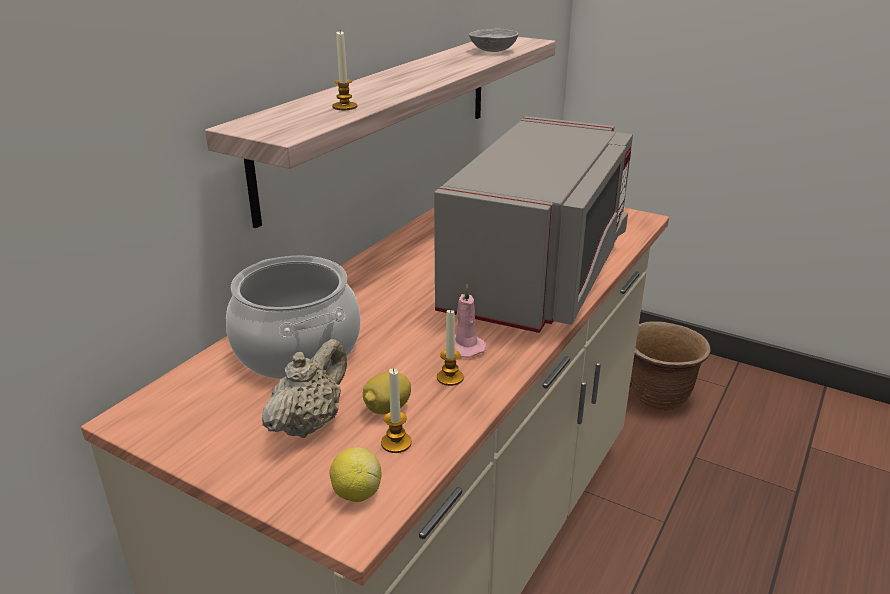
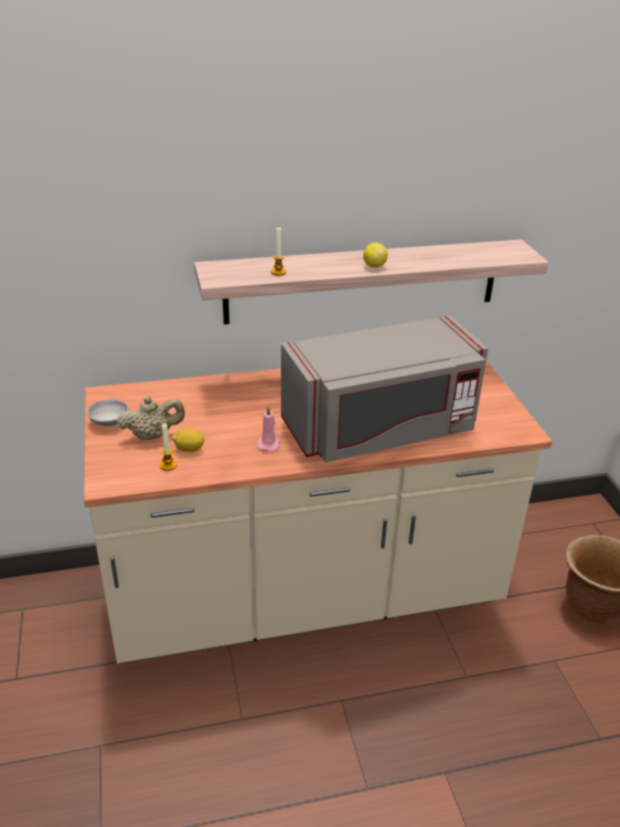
camera: 45 degrees right, 5 degrees up
cooking pot [226,256,360,379] -> none
lemon [329,447,382,502] -> lemon moved to [363,242,388,268]
candle [437,308,464,386] -> none
grey bowl [469,29,519,52] -> grey bowl moved to [87,399,128,426]

